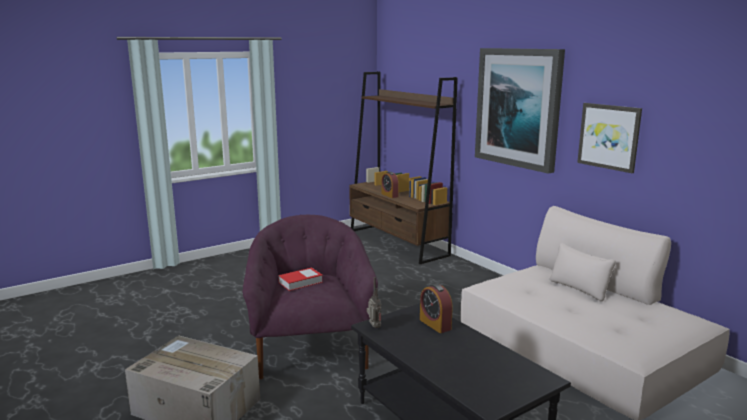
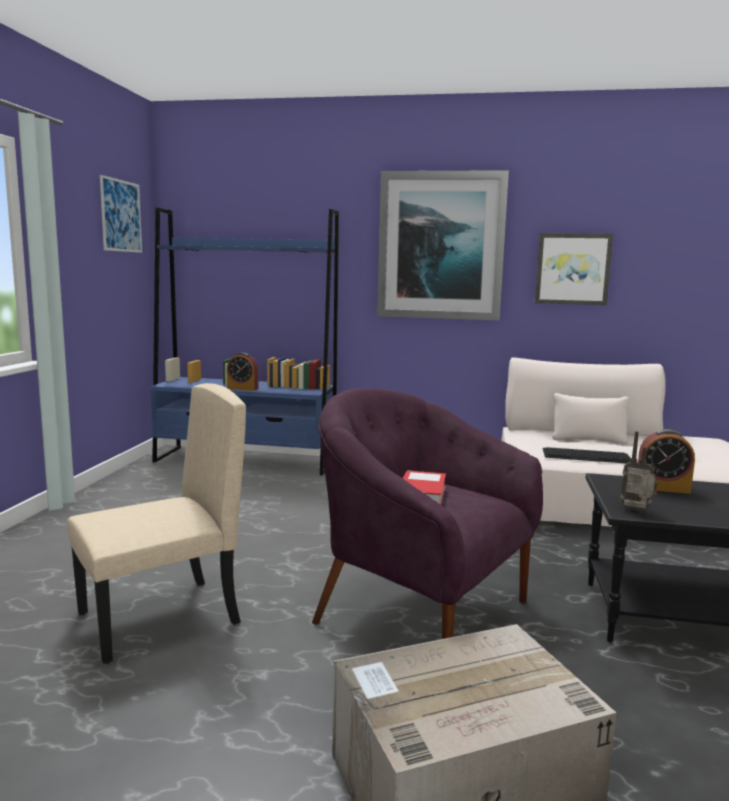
camera: 45 degrees left, 5 degrees down
brown bookcase [349,71,458,264] -> blue bookcase [151,208,339,476]
none -> beige chair [67,383,246,664]
none -> picture [100,175,142,253]
none -> keyboard [543,447,631,464]

